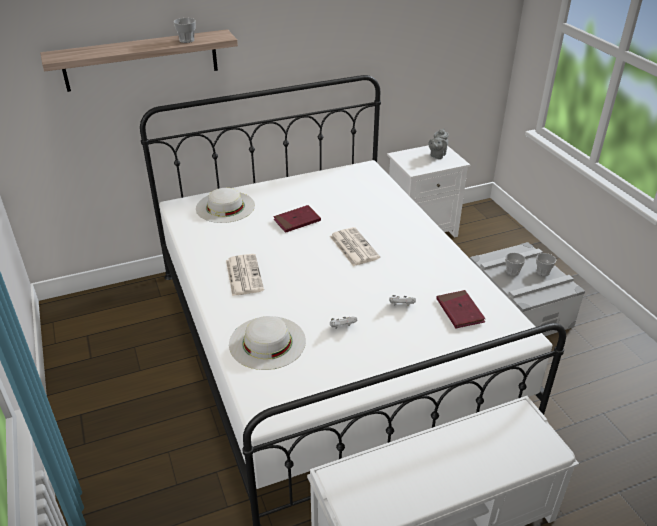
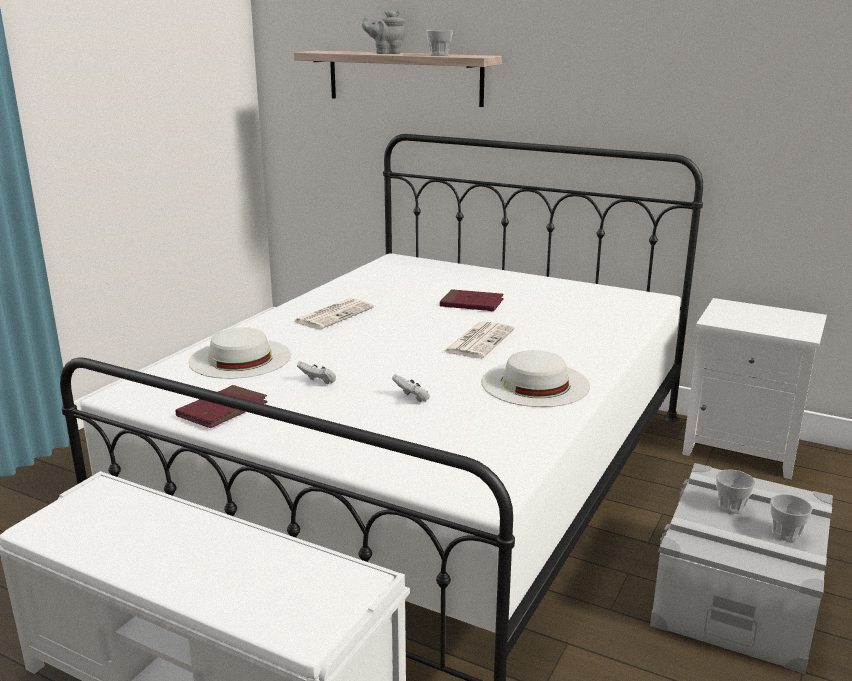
camera: 50 degrees right, 15 degrees down
white hat [196,188,255,223] -> white hat moved to [482,350,590,407]
grey teapot [428,128,449,159] -> grey teapot moved to [362,10,405,54]
red book [436,290,486,328] -> red book moved to [175,385,268,428]

